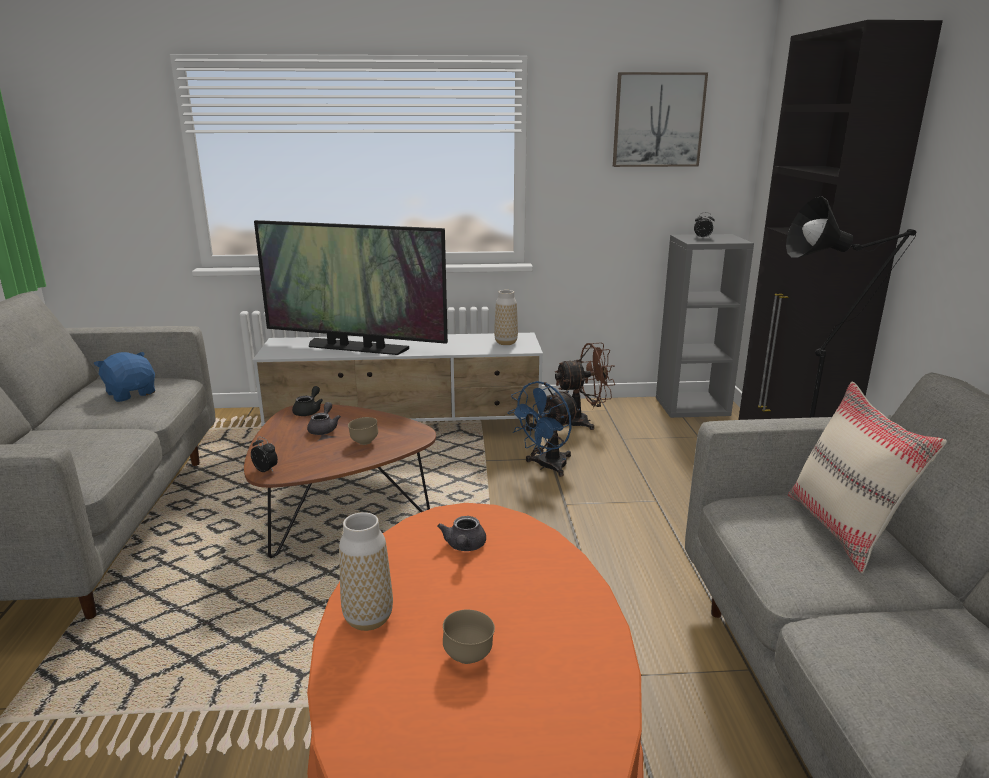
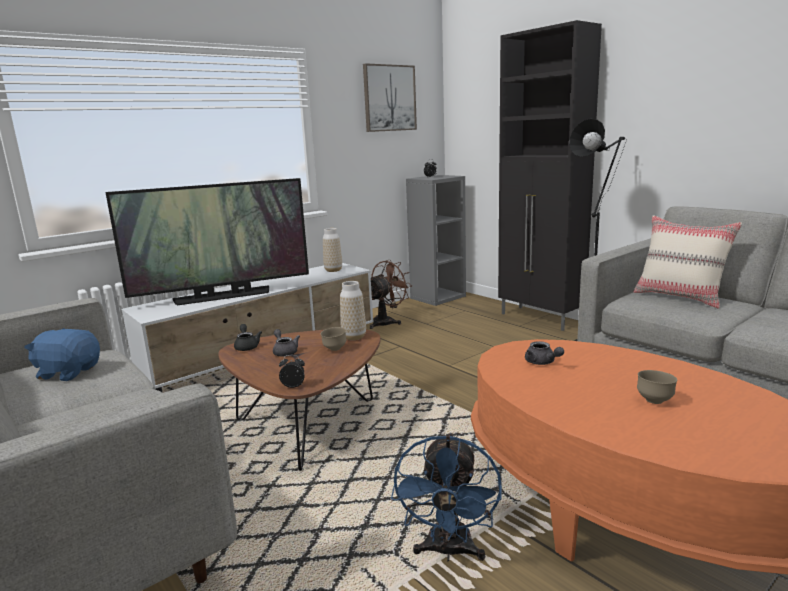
camera: 35 degrees left, 5 degrees down
vase [339,512,393,631] -> vase moved to [340,281,366,340]
blue fan [508,381,580,477] -> blue fan moved to [391,433,502,561]

